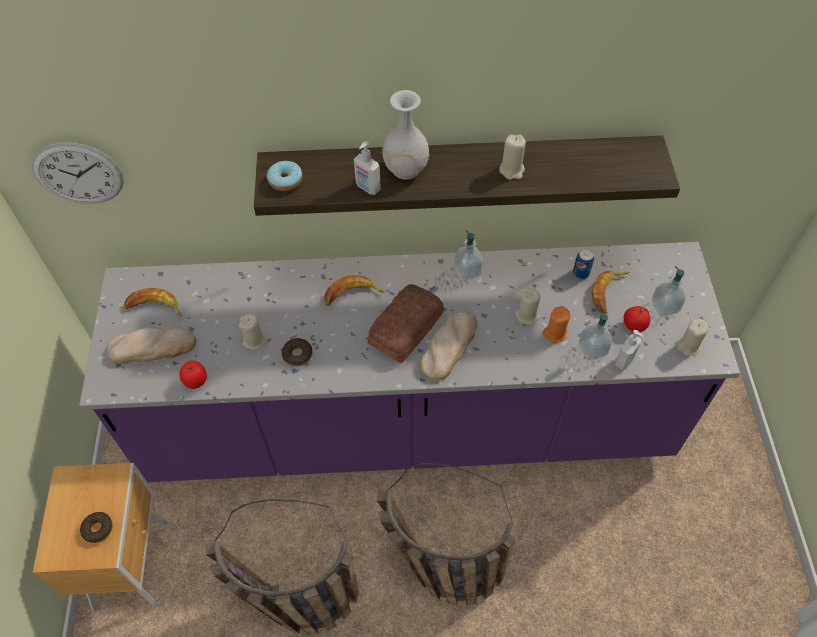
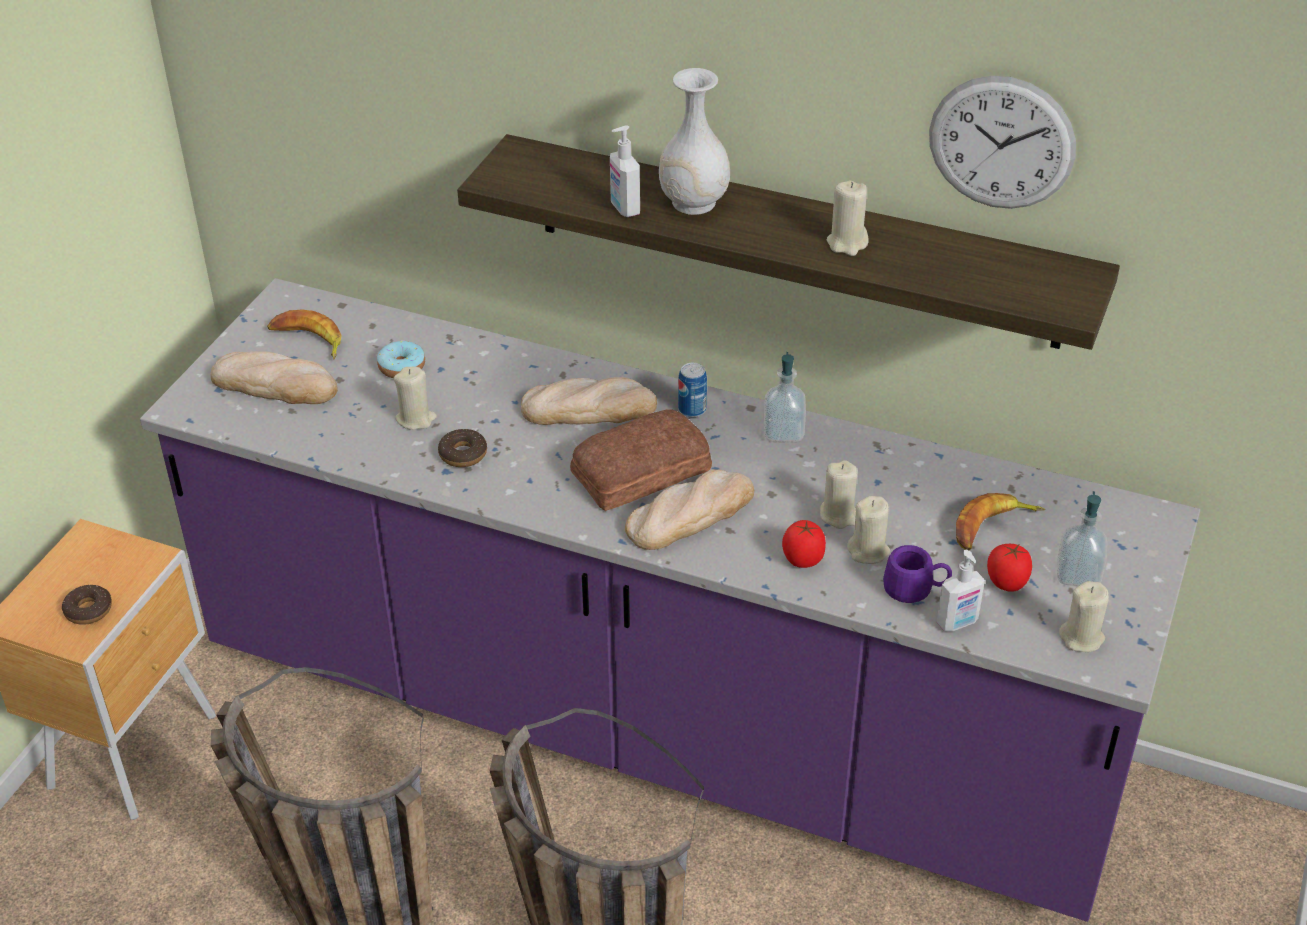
camera: 25 degrees right, 15 degrees down
wall clock [32,142,124,204] -> wall clock moved to [929,76,1076,209]
tomato [179,361,207,389] -> tomato moved to [782,520,826,568]
donut [267,161,303,191] -> donut moved to [377,340,425,378]
banana [324,275,384,306] -> bread [521,377,657,425]
orange candle [543,306,570,343] -> beige candle [847,496,890,564]
can [573,249,594,279] -> can moved to [678,363,707,417]
soap dispenser [579,310,612,360] -> purple mug [883,545,952,603]

